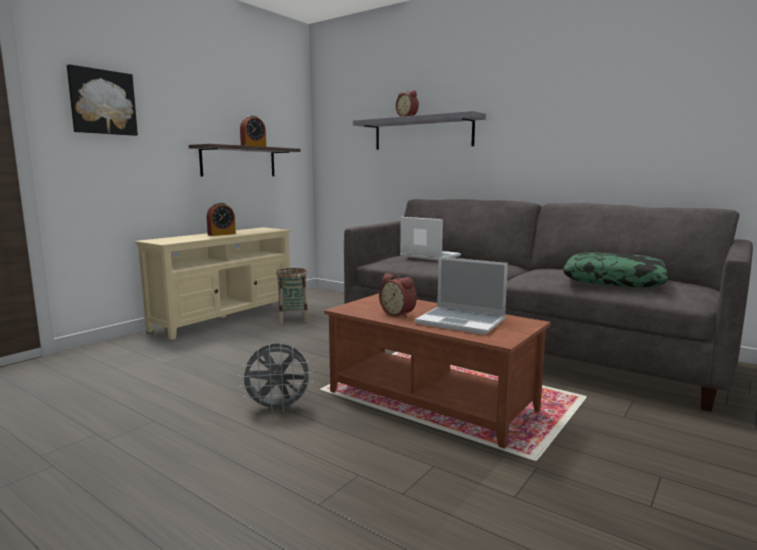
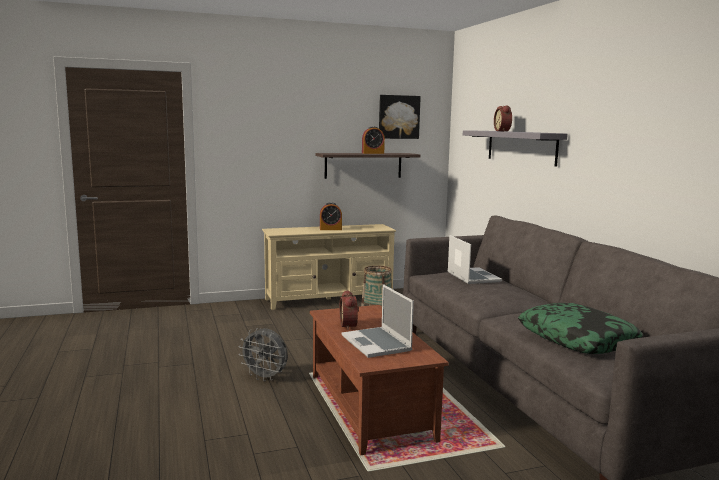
camera: 35 degrees right, 0 degrees up
picture [67,64,138,136] -> picture moved to [379,95,421,139]

